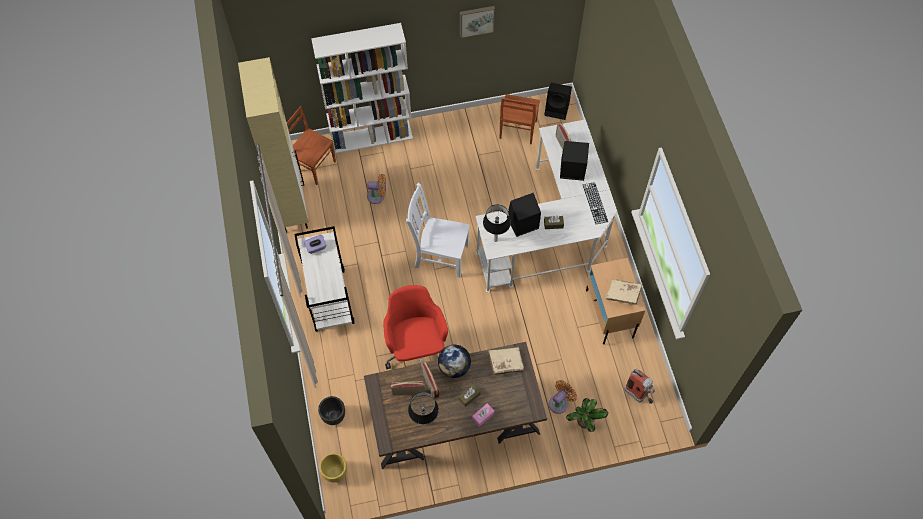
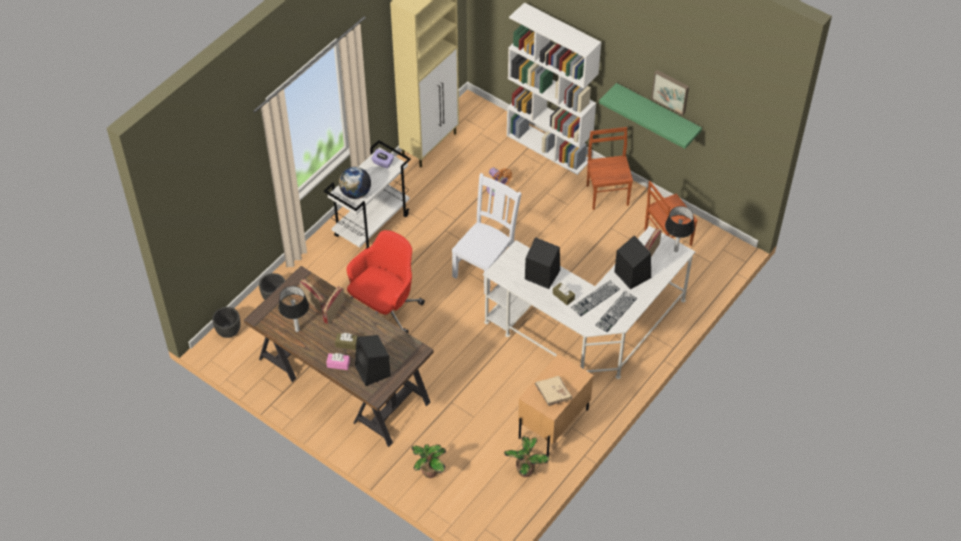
camera: 50 degrees right, 10 degrees down
brown chair [287,106,336,185] -> brown chair moved to [587,127,633,210]
yellow planter [319,453,347,483] -> black planter [212,307,240,338]
white chair [406,183,470,278] -> white chair turned 60 degrees clockwise [452,173,522,294]
globe [438,345,471,378] -> globe moved to [339,167,371,199]
table lamp [483,205,511,242] -> table lamp moved to [665,206,695,252]
beige book [488,347,524,375] -> none
black speaker [544,83,572,120] -> black speaker moved to [355,335,391,386]
orange fan [549,380,577,414] -> none
fire extinguisher [624,369,655,404] -> none
none -> potted plant [504,436,550,477]
none -> keyboard [571,281,620,316]
none -> green shelf [599,83,702,149]

